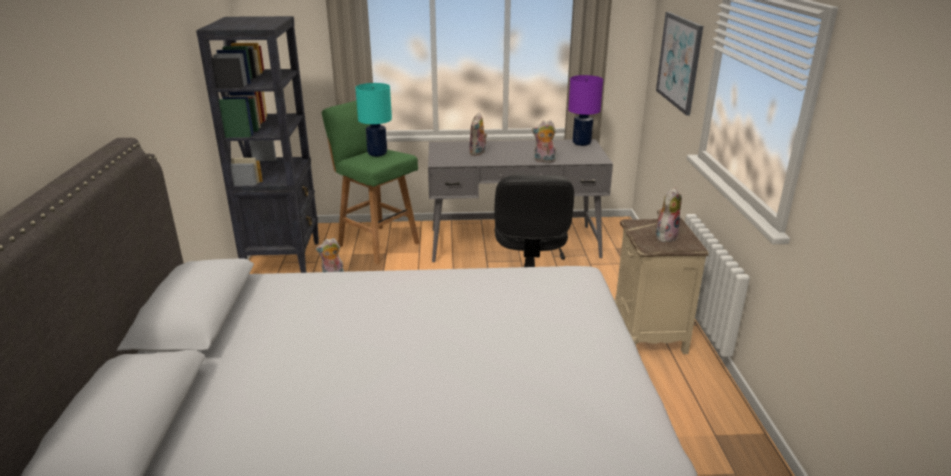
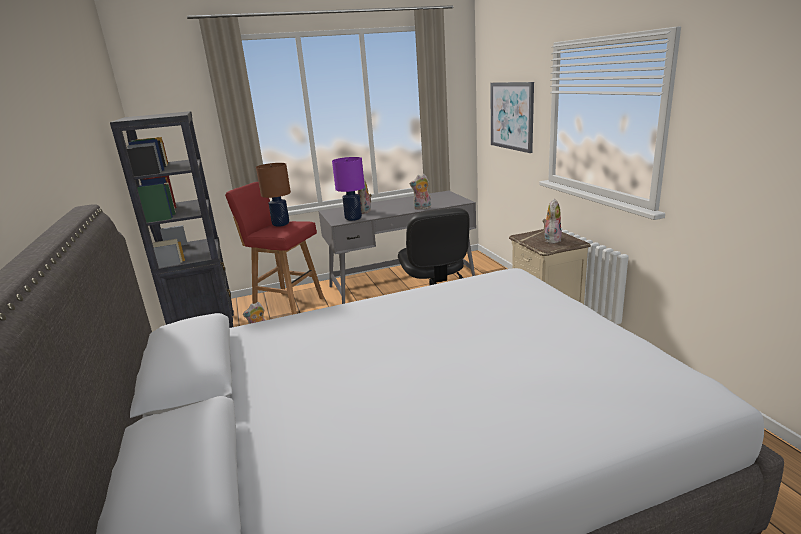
camera: 15 degrees left, 5 degrees down
green stool [322,101,420,264] -> red stool [225,182,324,315]
turquoise table lamp [355,83,392,157] -> brown table lamp [256,163,291,227]
purple table lamp [568,75,603,146] -> purple table lamp moved to [332,157,365,221]

